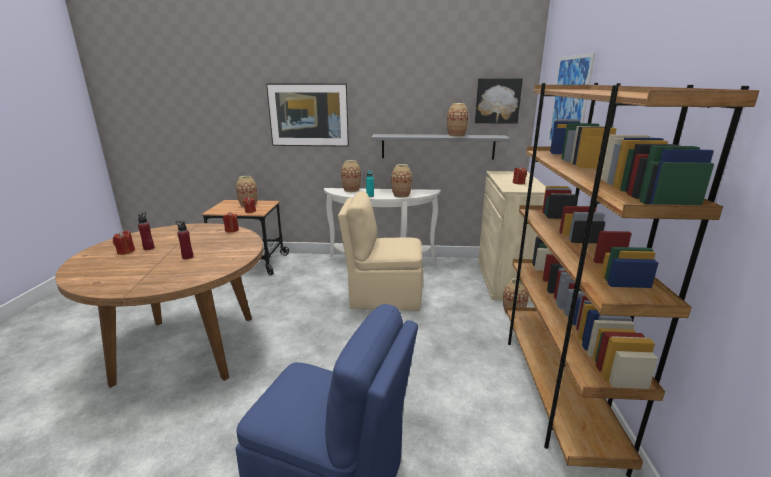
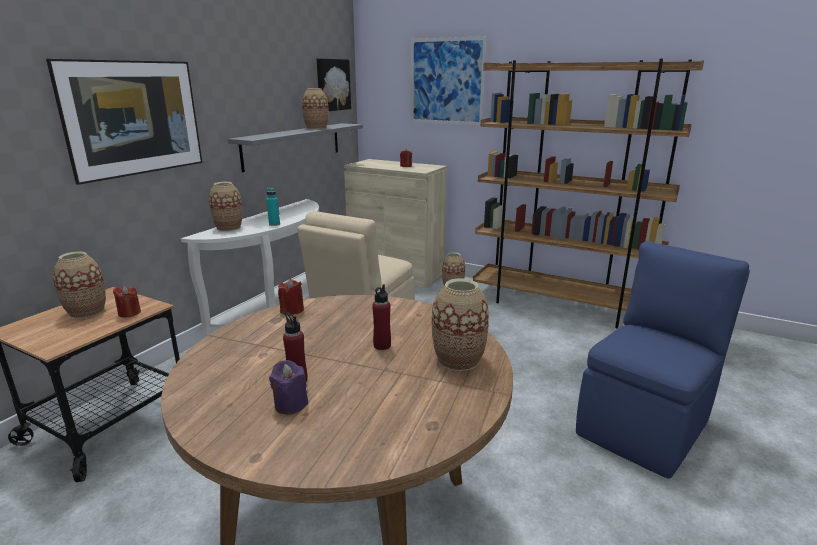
camera: 65 degrees left, 0 degrees up
red candle [113,231,135,255] -> purple candle [269,360,308,414]
vase [391,164,412,198] -> vase moved to [432,279,489,371]

